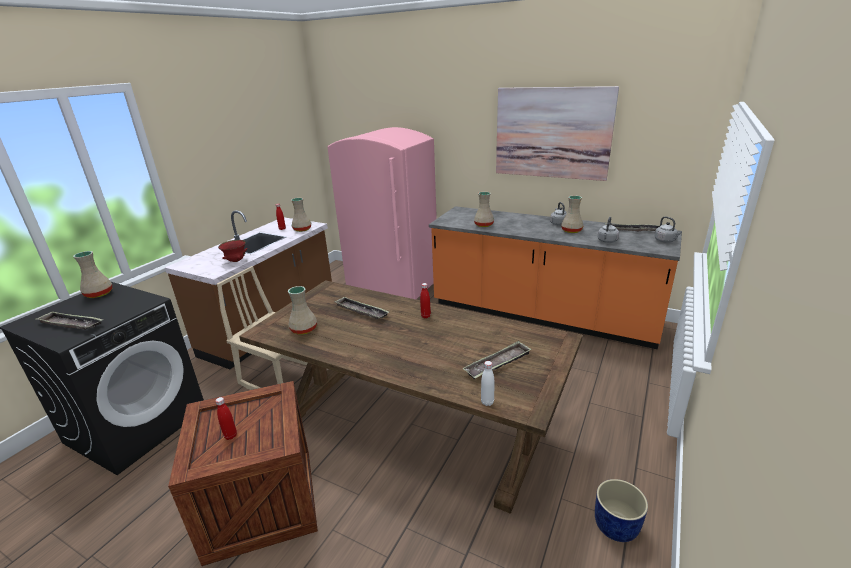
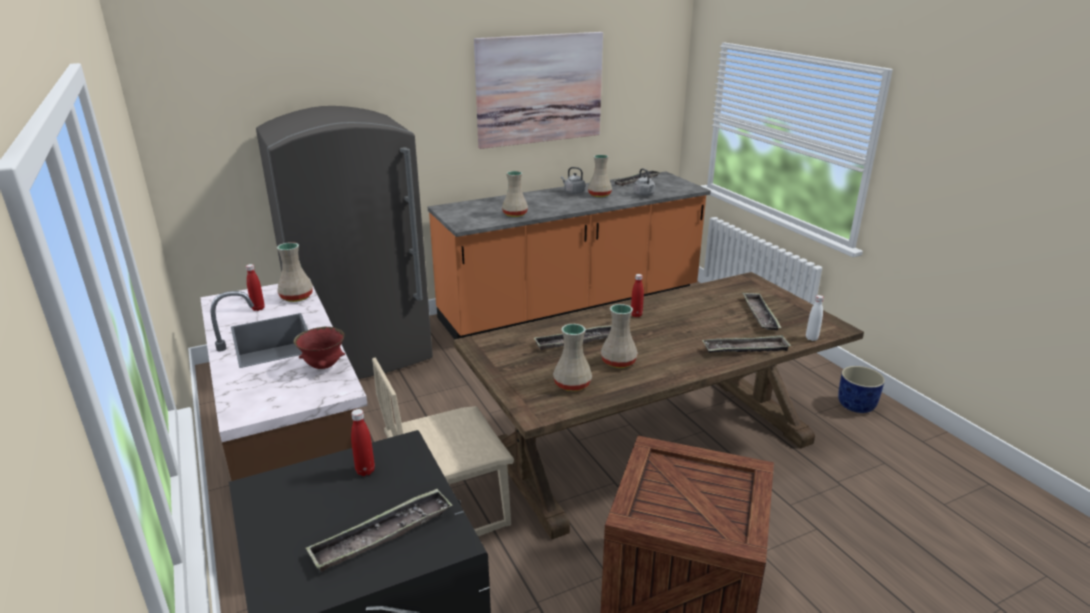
camera: 55 degrees left, 0 degrees up
beige vase [73,251,112,298] -> beige vase moved to [600,304,638,368]
red bottle [215,397,237,440] -> red bottle moved to [351,409,375,476]
pink fridge [327,127,437,299] -> grey fridge [256,106,433,379]
grey kettle [655,216,681,242] -> none
none -> tray [702,335,791,353]

